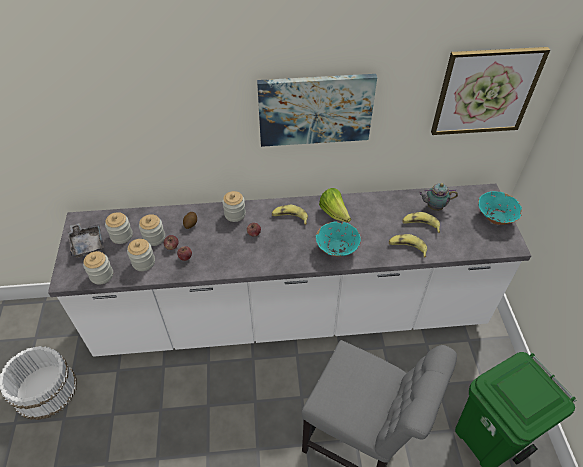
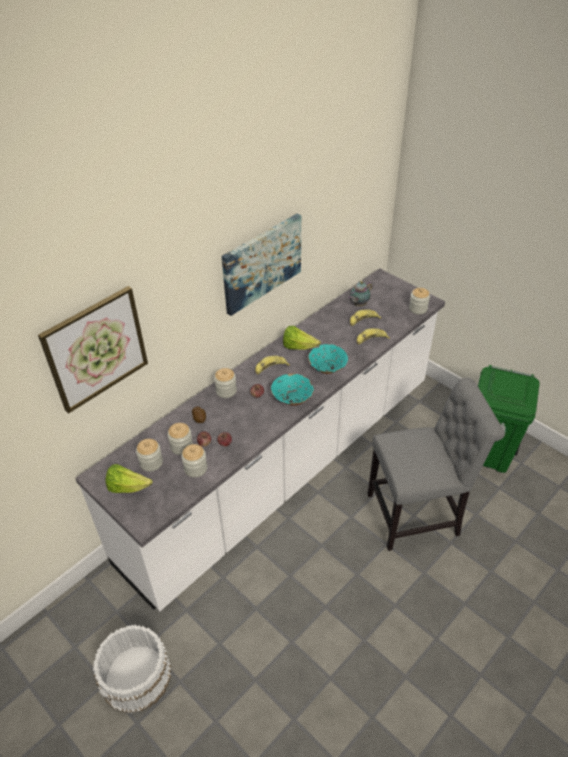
camera: 40 degrees left, 5 degrees down
grey tray [68,223,104,258] -> lettuce [106,464,152,493]
jar [83,251,113,285] -> jar moved to [409,288,430,314]
picture [431,47,550,135] -> picture moved to [38,286,148,413]
turquoise bowl [478,191,522,225] -> turquoise bowl moved to [271,374,314,406]

